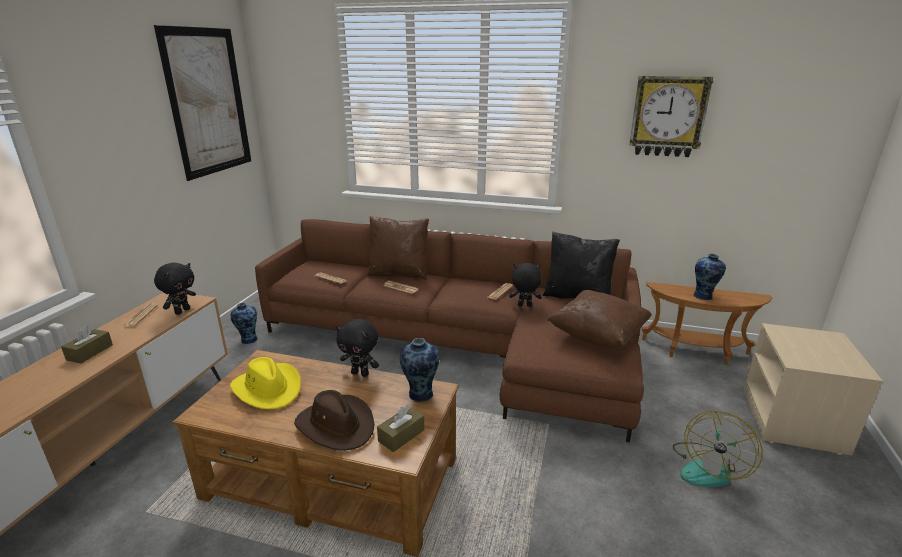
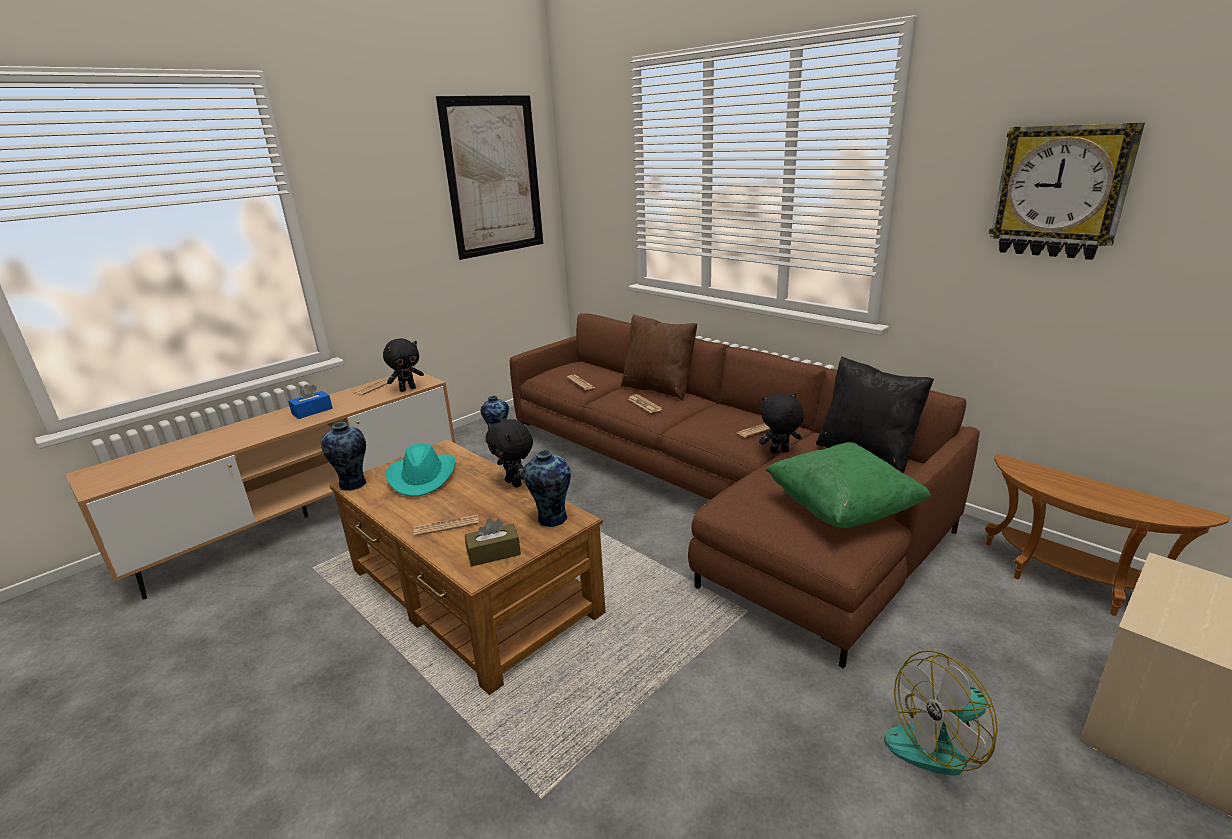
camera: 30 degrees right, 0 degrees up
brown tissue box [61,325,113,364] -> blue tissue box [288,384,332,419]
yellow hat [230,357,301,410] -> turquoise hat [386,443,455,496]
brown hat [294,390,374,451] -> newspaper [414,515,479,536]
black plush toy [509,263,541,307] -> black plush toy turned 45 degrees counterclockwise [759,393,804,454]
brown pillow [547,290,652,348] -> green pillow [765,442,931,528]
vase [693,254,726,300] -> vase moved to [321,422,367,491]

